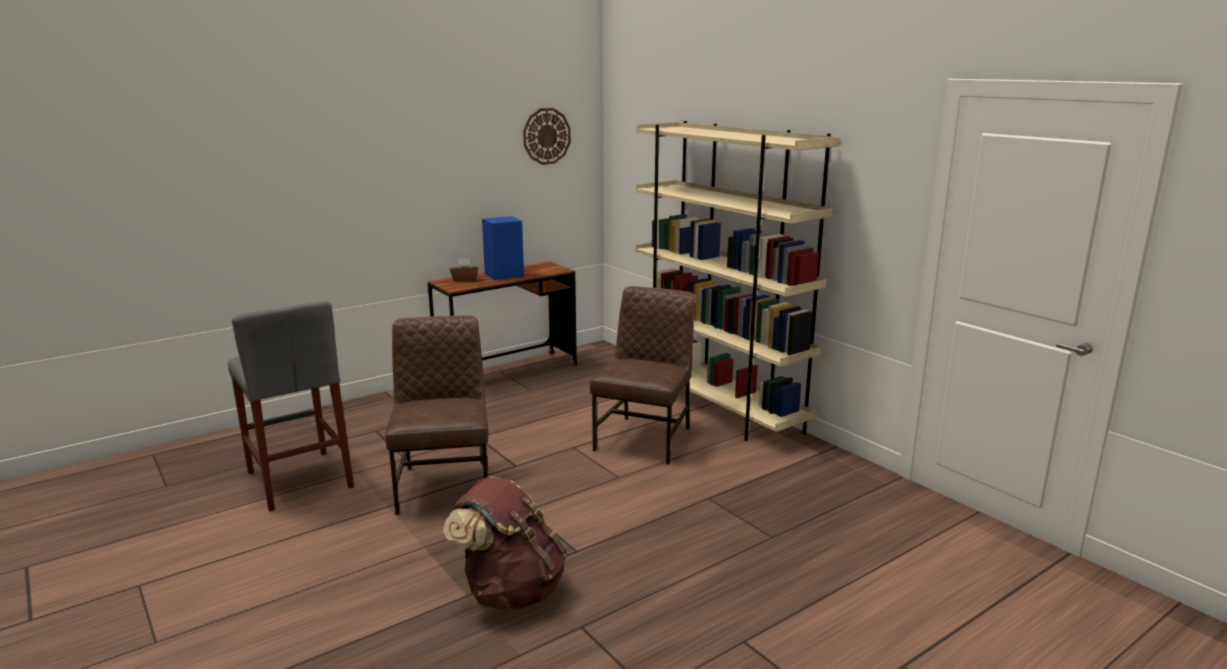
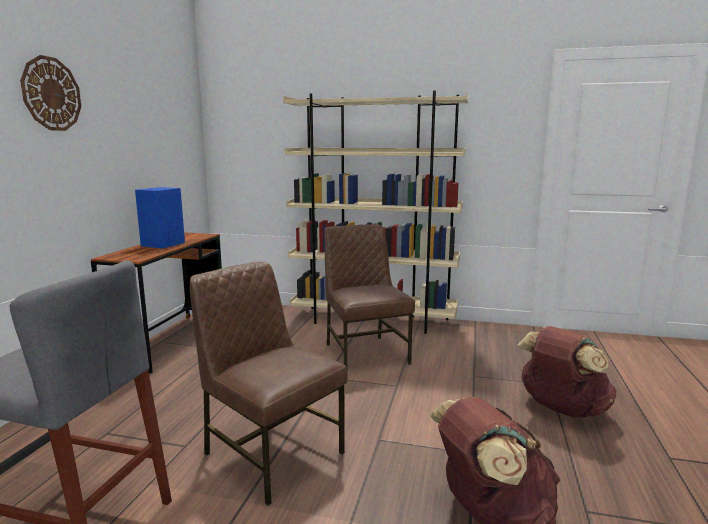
camera: 40 degrees left, 5 degrees down
brown tissue box [450,258,478,282] -> none
wall clock [523,108,571,165] -> wall clock moved to [20,55,81,131]
none -> brown backpack [517,326,616,418]

